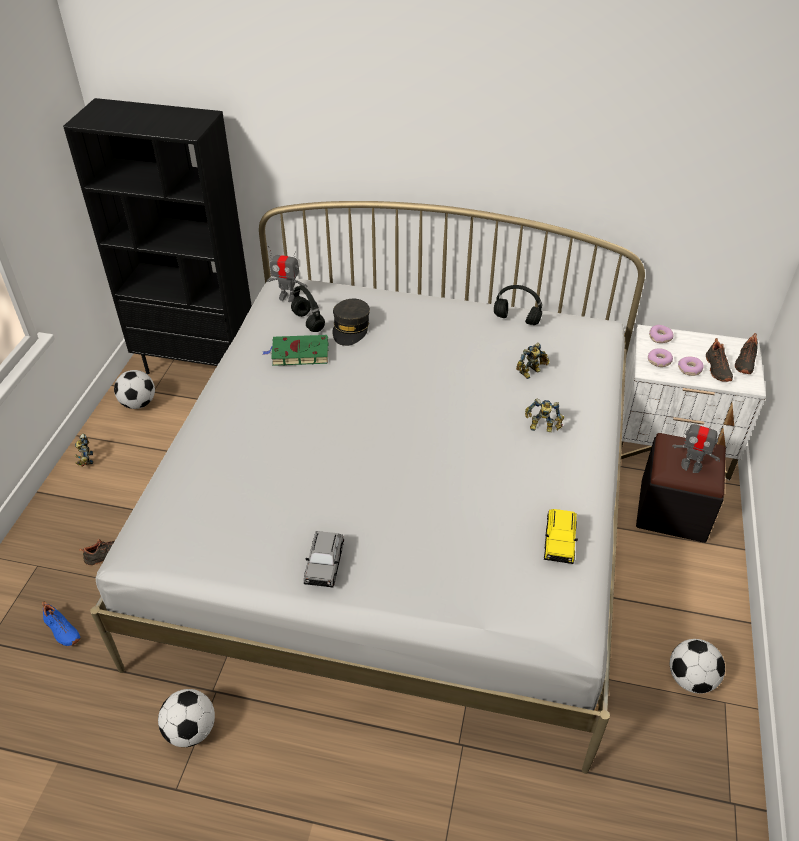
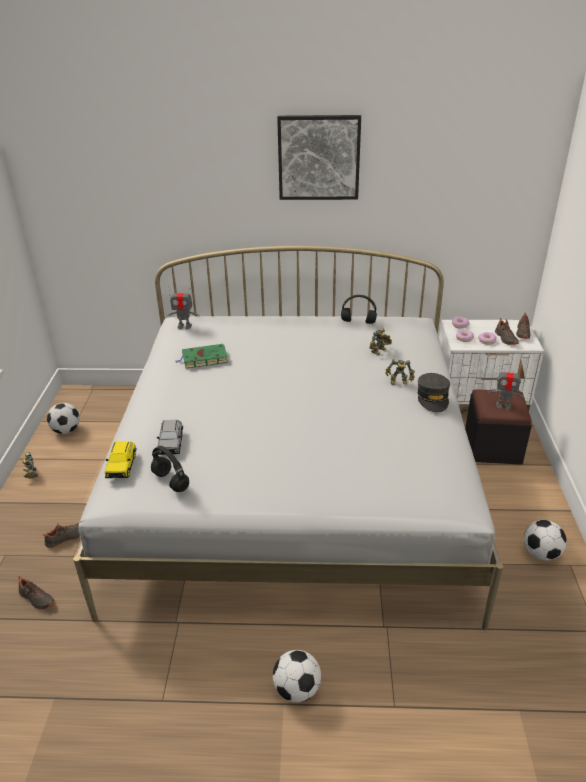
camera: 10 degrees left, 10 degrees down
blue shoe [42,601,80,646] -> black shoe [18,576,55,610]
black bookcase [63,98,252,374] -> none
football [158,689,215,747] -> football moved to [273,650,321,703]
black headphones [291,285,325,332] -> black headphones moved to [151,446,189,492]
grey toy car [304,531,344,587] -> grey toy car moved to [157,420,183,455]
grey cap [333,299,370,346] -> grey cap moved to [417,373,450,413]
yellow toy car [544,509,578,564] -> yellow toy car moved to [105,441,137,478]
none -> picture [277,115,361,200]

